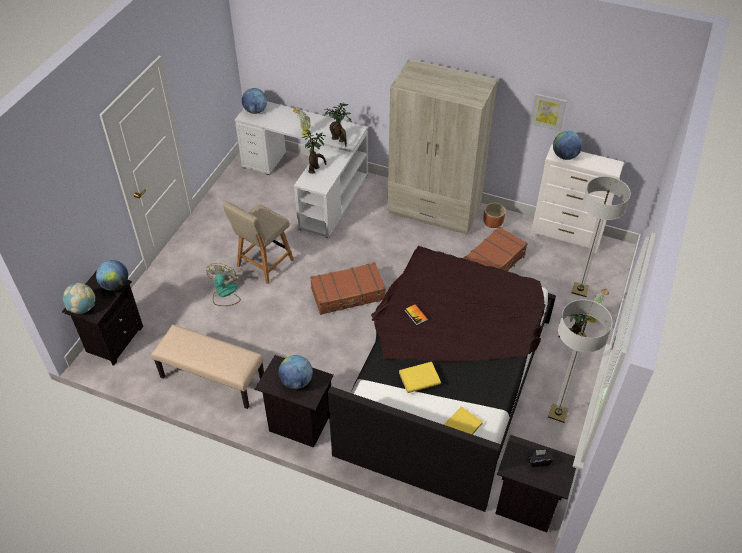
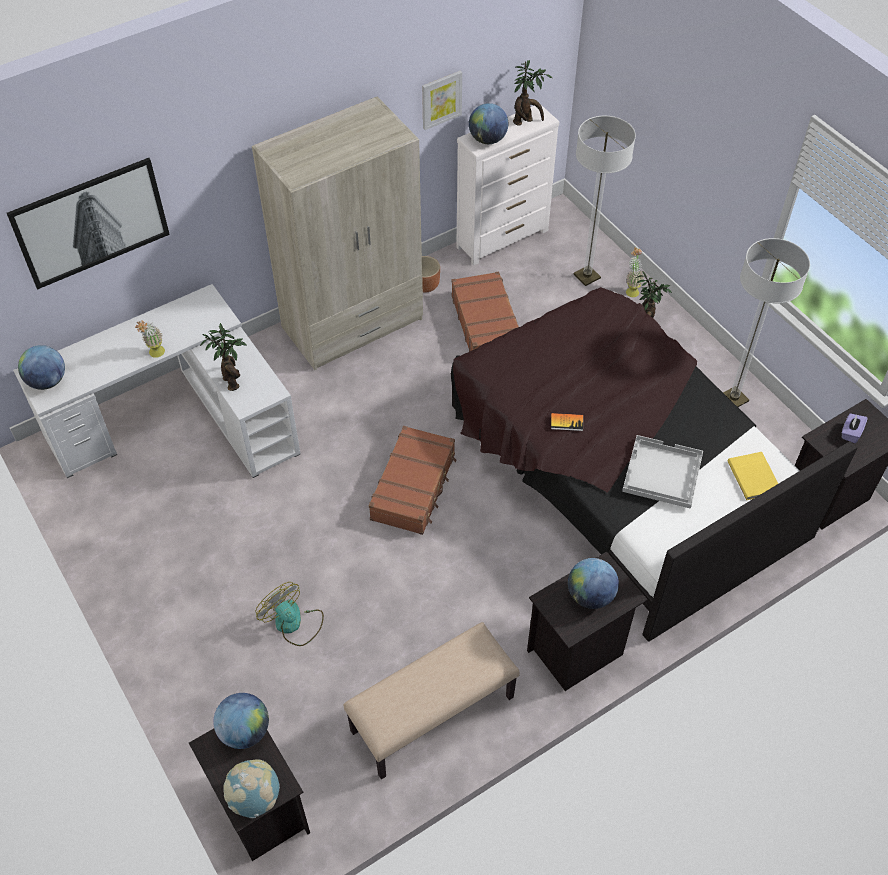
camera: 55 degrees left, 5 degrees up
beige chair [223,202,294,284] -> none
potted plant [324,102,352,147] -> potted plant moved to [513,60,552,125]
yellow book [399,362,441,393] -> white tray [622,435,703,509]
black tissue box [527,449,554,467] -> purple tissue box [842,413,868,443]
none -> picture [7,158,170,289]

